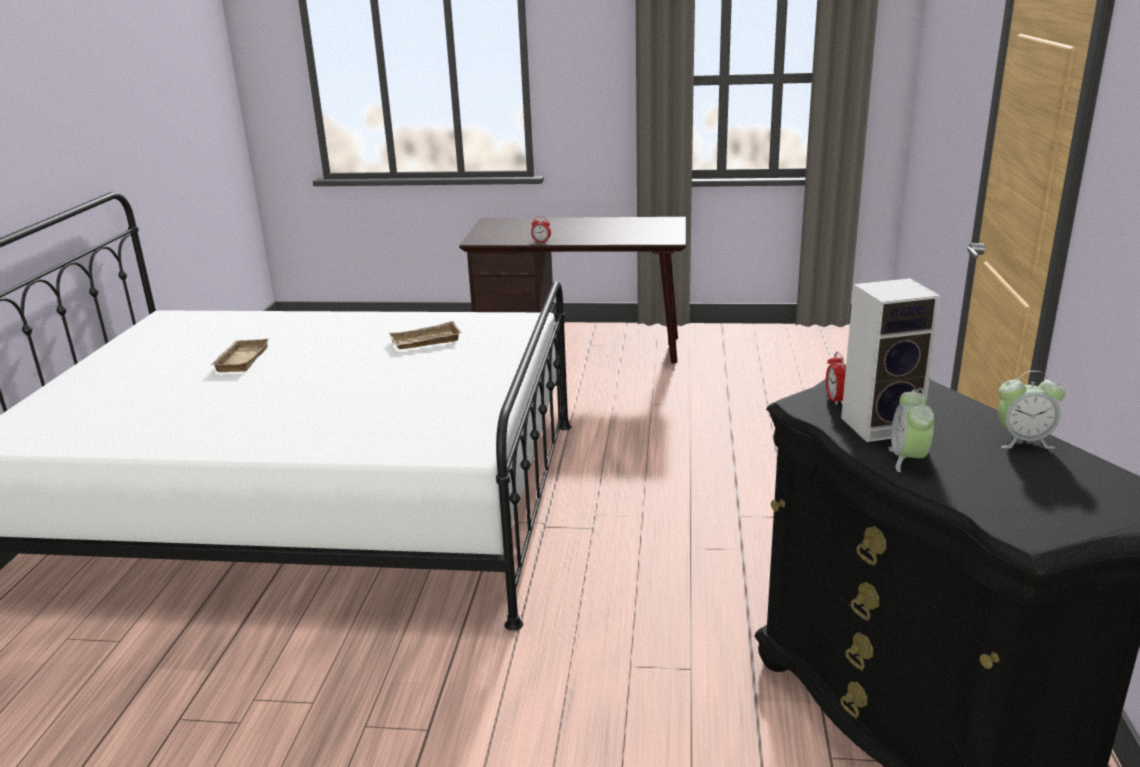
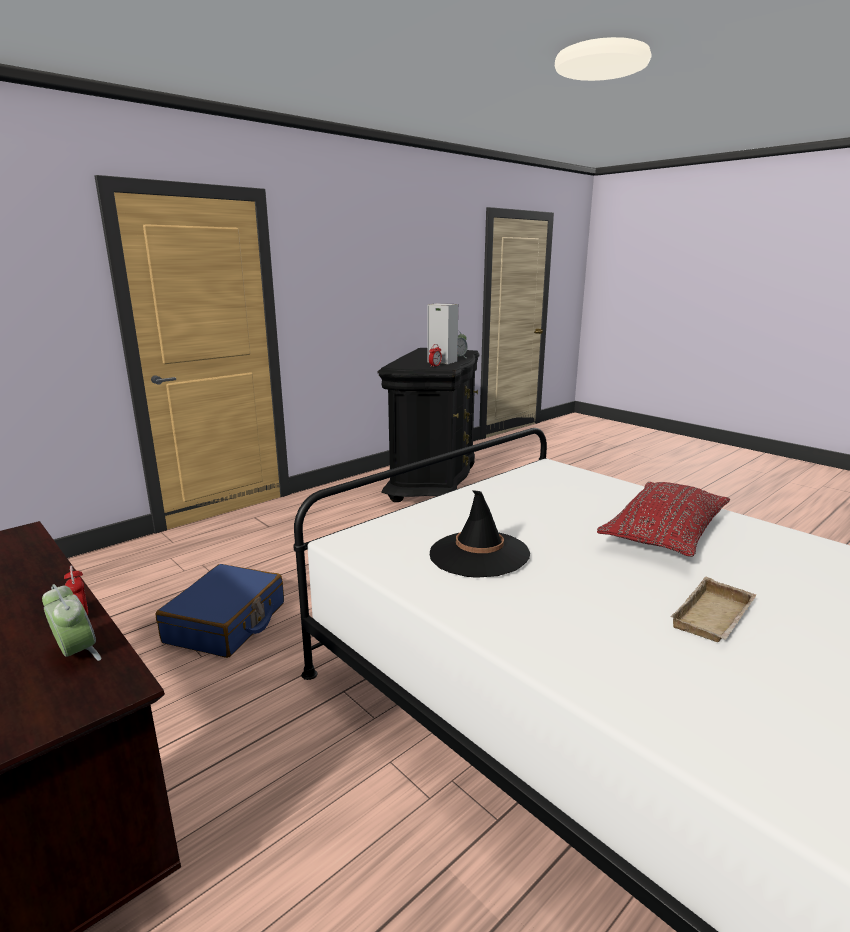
camera: 140 degrees left, 5 degrees down
beige tray [389,321,461,350] -> black hat [430,490,530,578]
alarm clock [998,371,1065,449] -> alarm clock moved to [42,584,101,661]
none -> blue suitcase [156,564,284,658]
none -> red pillow [597,482,730,557]

